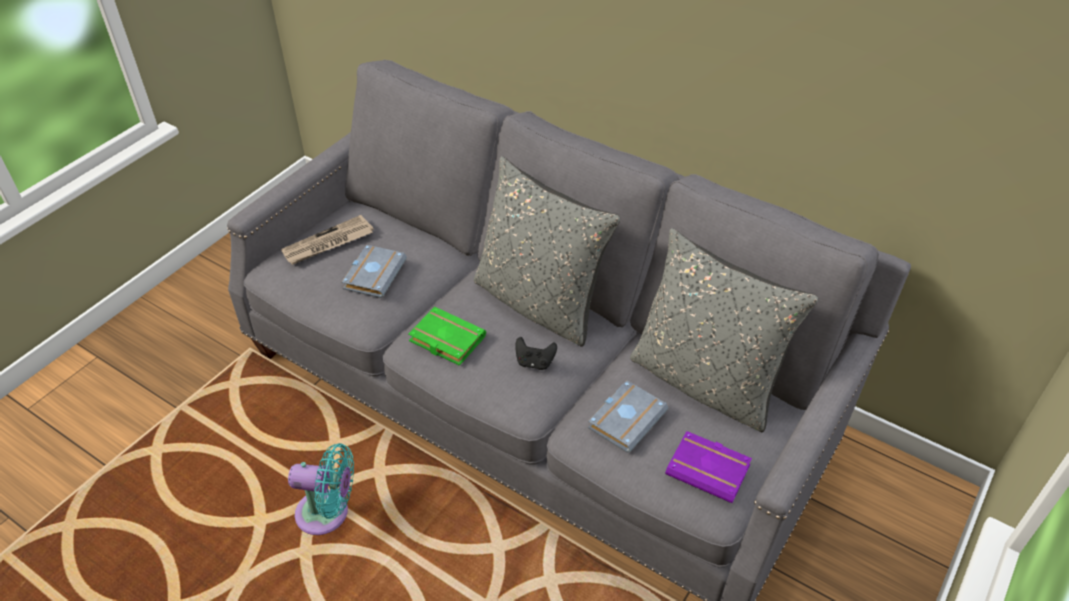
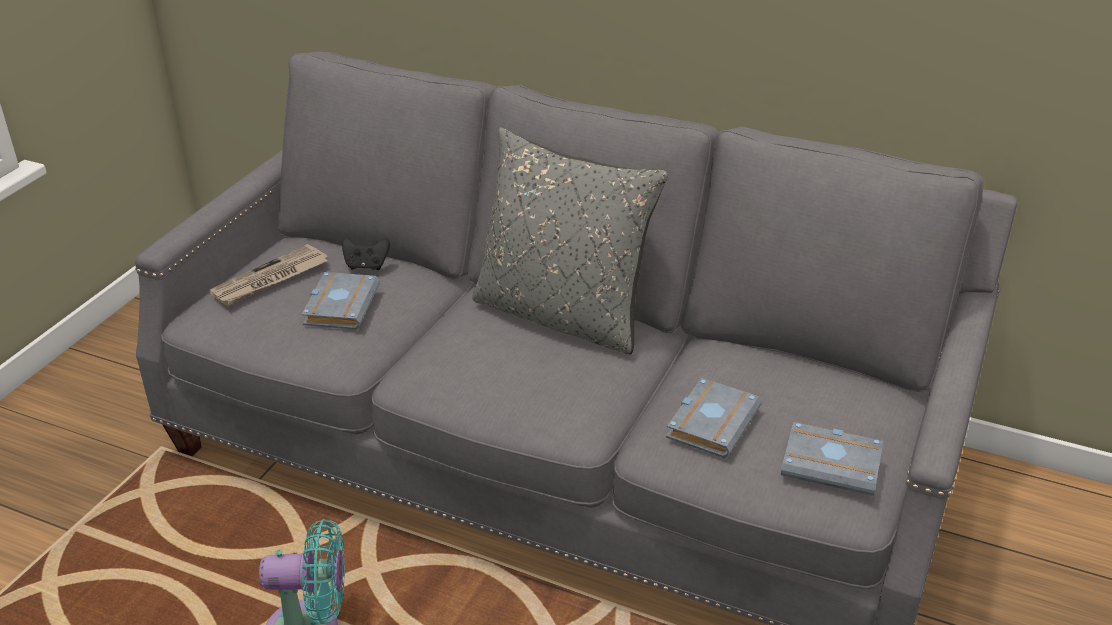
camera: 10 degrees left, 10 degrees down
green book [408,307,486,366] -> none
black game controller [515,337,557,370] -> black game controller moved to [342,238,390,270]
grey pillow [630,228,818,432] -> none
purple book [665,431,752,503] -> grey book [781,422,883,496]

